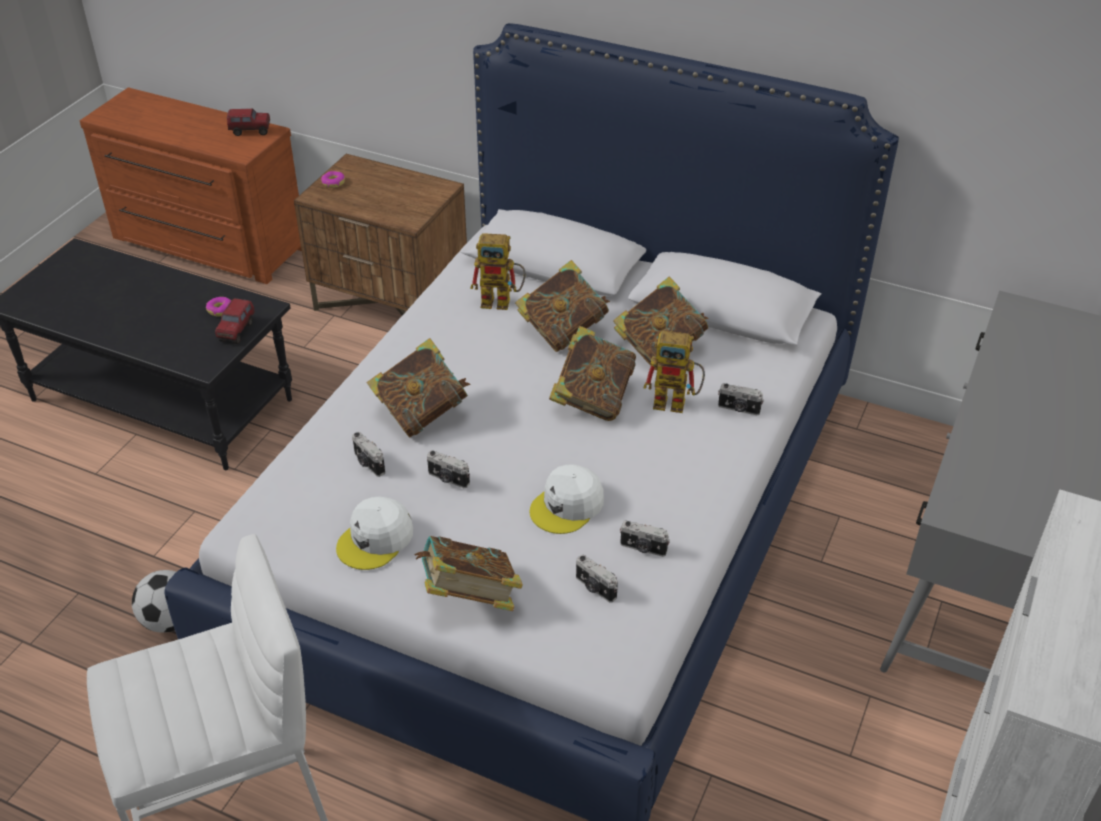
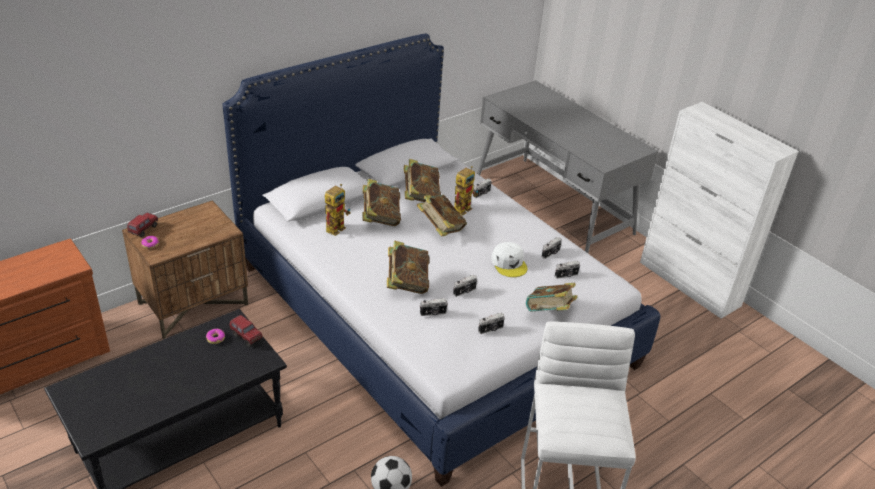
camera: 65 degrees left, 5 degrees down
toy truck [227,109,270,136] -> toy truck moved to [127,213,158,237]
white cap [336,496,413,570] -> camera [478,313,505,334]

